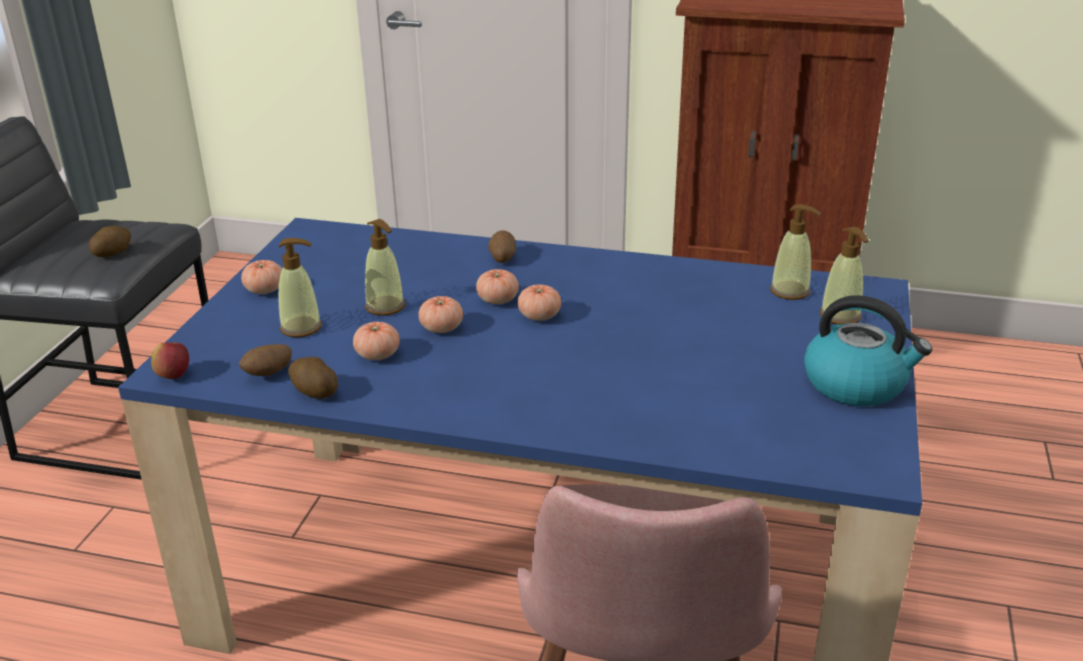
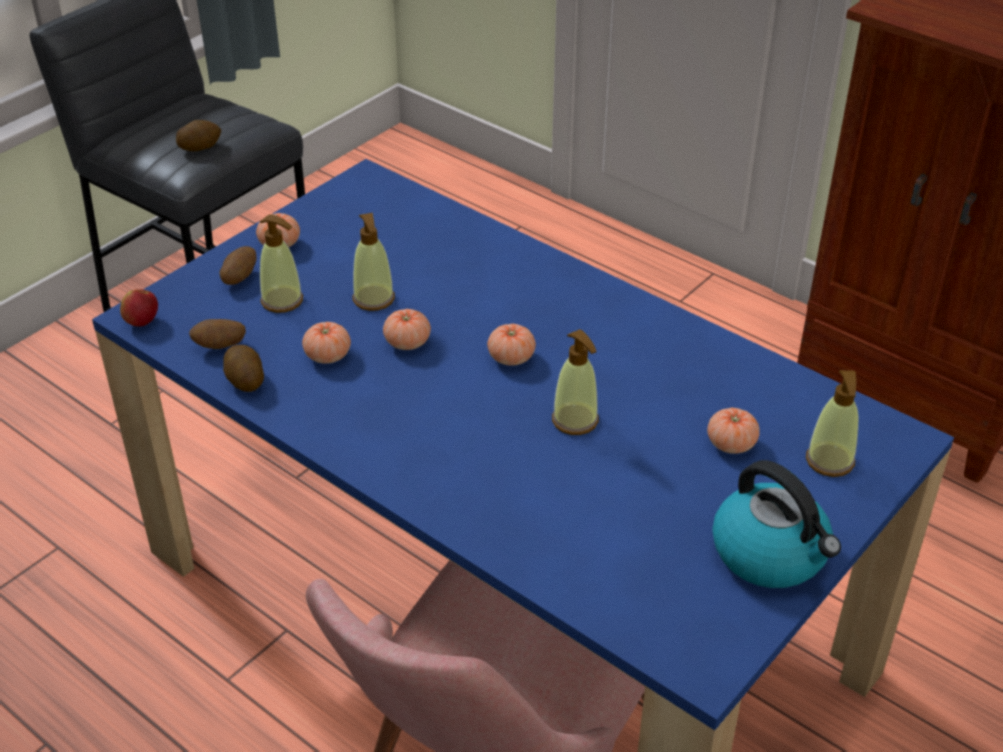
camera: 25 degrees right, 10 degrees up
tomato [476,269,519,304] -> tomato moved to [707,408,760,454]
potato [488,230,516,263] -> potato moved to [220,246,257,285]
soap dispenser [770,204,822,300] -> soap dispenser moved to [552,329,599,435]

